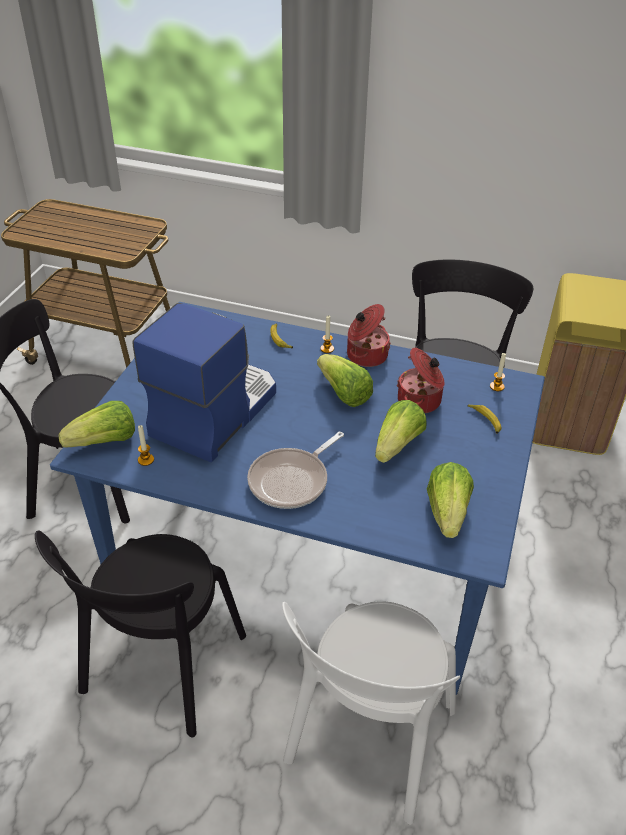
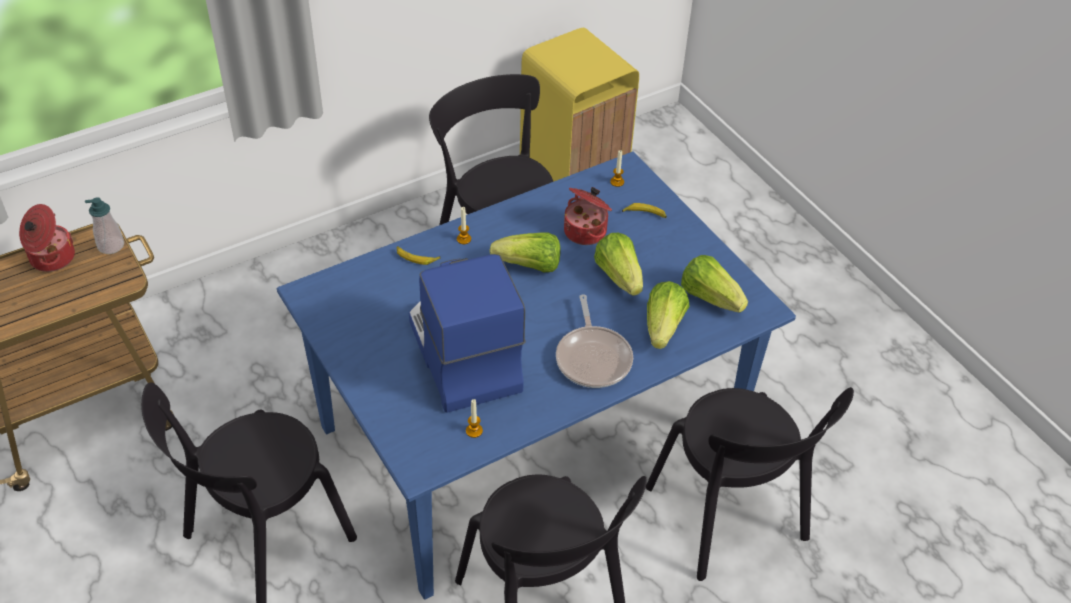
camera: 50 degrees left, 5 degrees up
lettuce [58,401,135,447] -> lettuce moved to [647,281,689,349]
white chair [282,601,460,825] -> black chair [646,387,854,581]
cooking pot [347,304,391,367] -> cooking pot moved to [19,204,75,272]
none -> soap dispenser [85,197,124,254]

